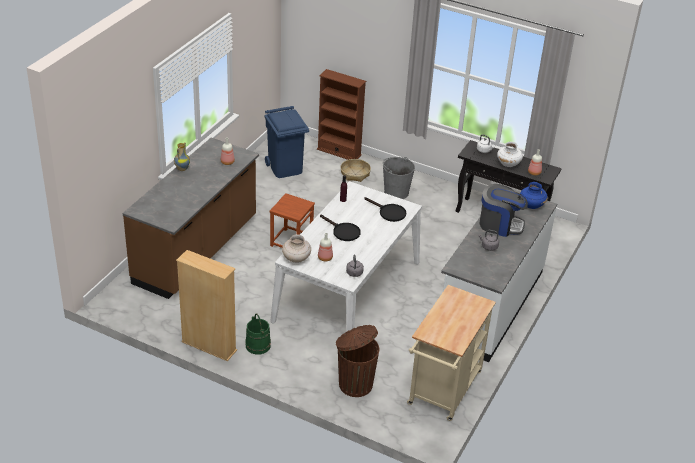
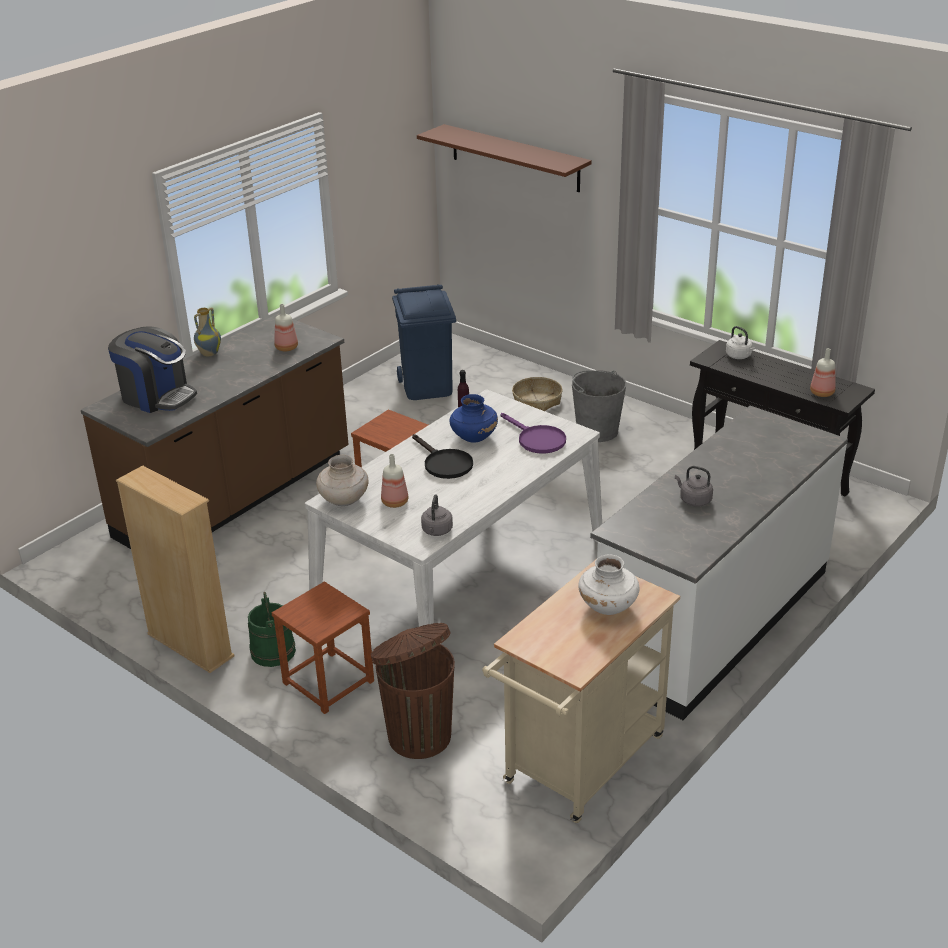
camera: 15 degrees right, 5 degrees down
brown bookcase [317,69,366,160] -> none
black frying pan [365,197,406,222] -> purple frying pan [501,413,566,454]
coffee machine [479,184,528,237] -> coffee machine moved to [108,326,197,413]
white vase [497,142,523,167] -> white vase moved to [578,554,640,615]
blue vase [520,182,548,209] -> blue vase moved to [450,394,498,443]
none -> brown stool [272,581,374,714]
none -> brown shelf [417,124,592,192]

